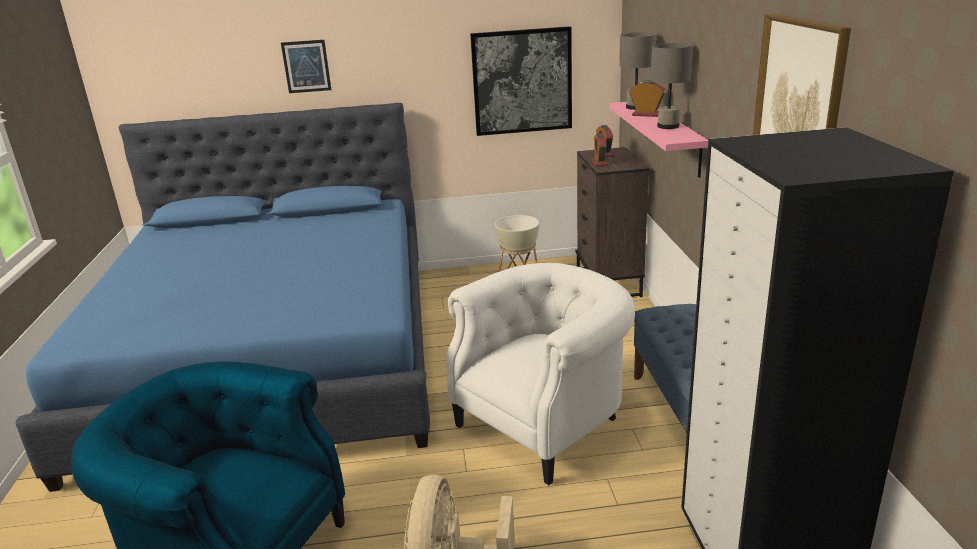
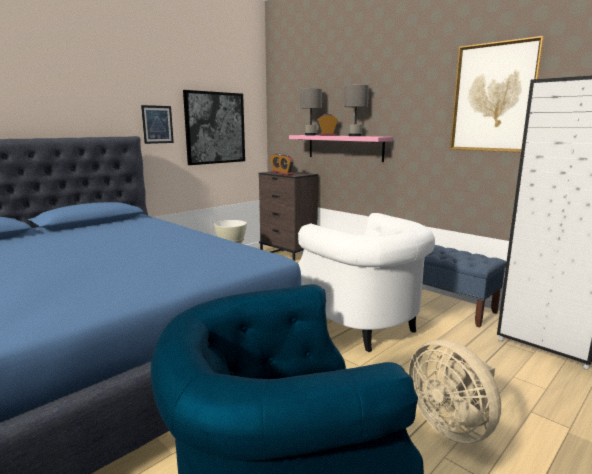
camera: 40 degrees left, 10 degrees down
picture [281,40,331,93] -> picture moved to [141,105,174,144]
white armchair [447,263,635,485] -> white armchair turned 135 degrees clockwise [298,213,435,352]

